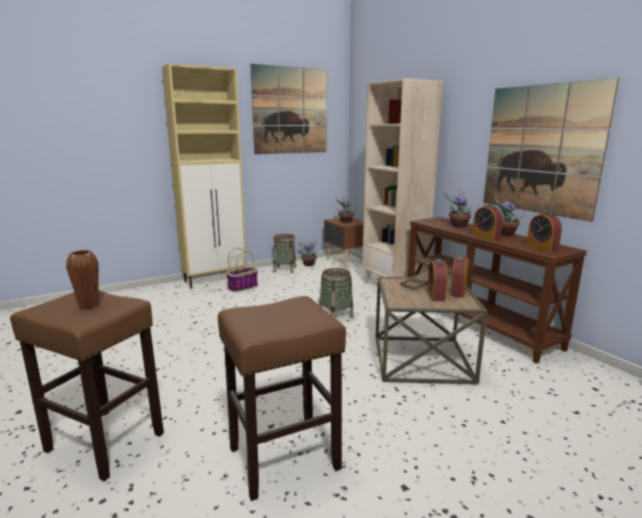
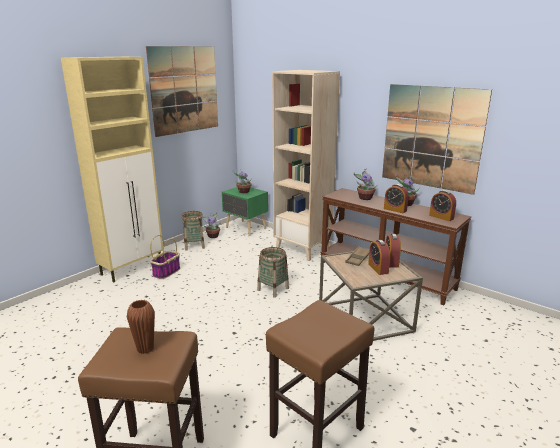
camera: 20 degrees left, 5 degrees up
brown nightstand [324,218,364,268] -> green nightstand [222,187,268,236]

